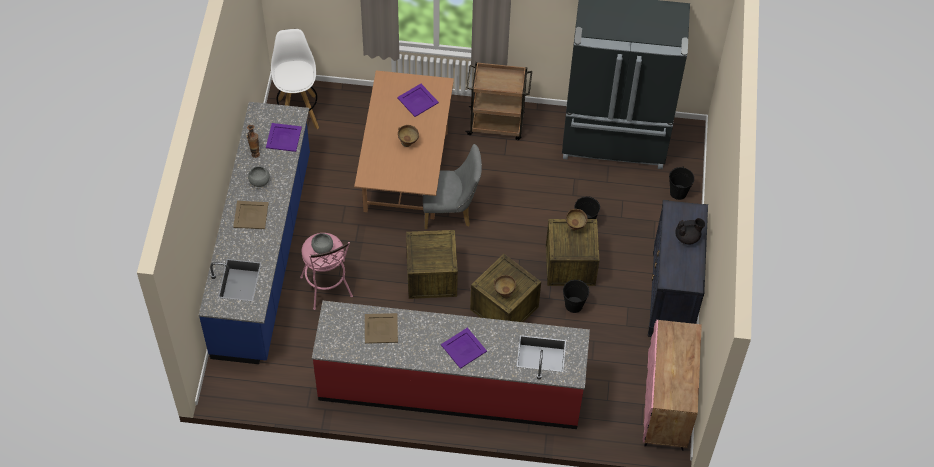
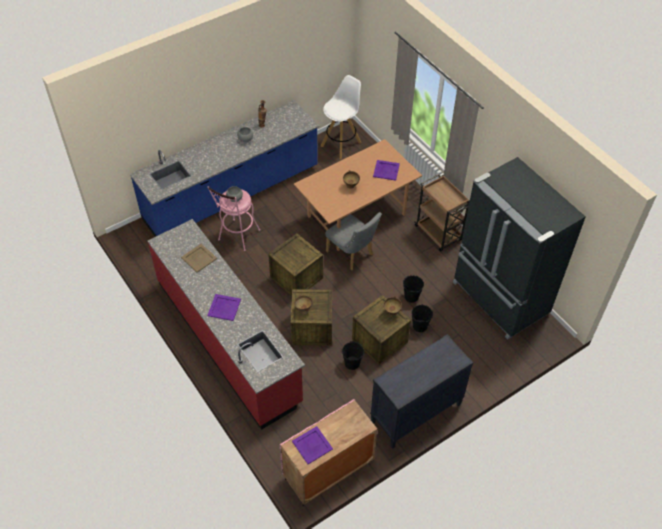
camera: 50 degrees right, 5 degrees down
beige tray [233,201,268,229] -> none
purple tray [266,123,302,152] -> purple tray moved to [292,426,333,464]
black bucket [669,167,694,200] -> black bucket moved to [403,275,424,303]
black teapot [675,218,705,245] -> none

